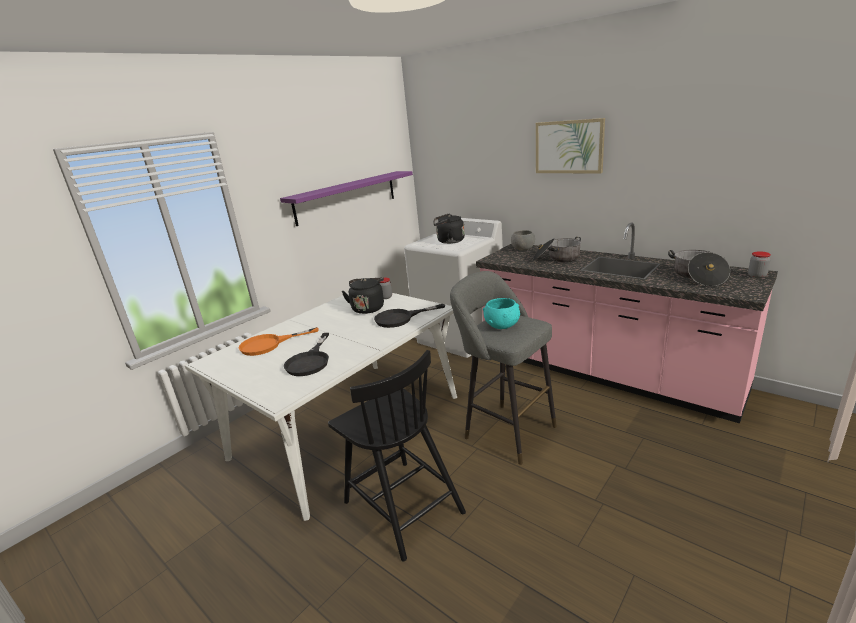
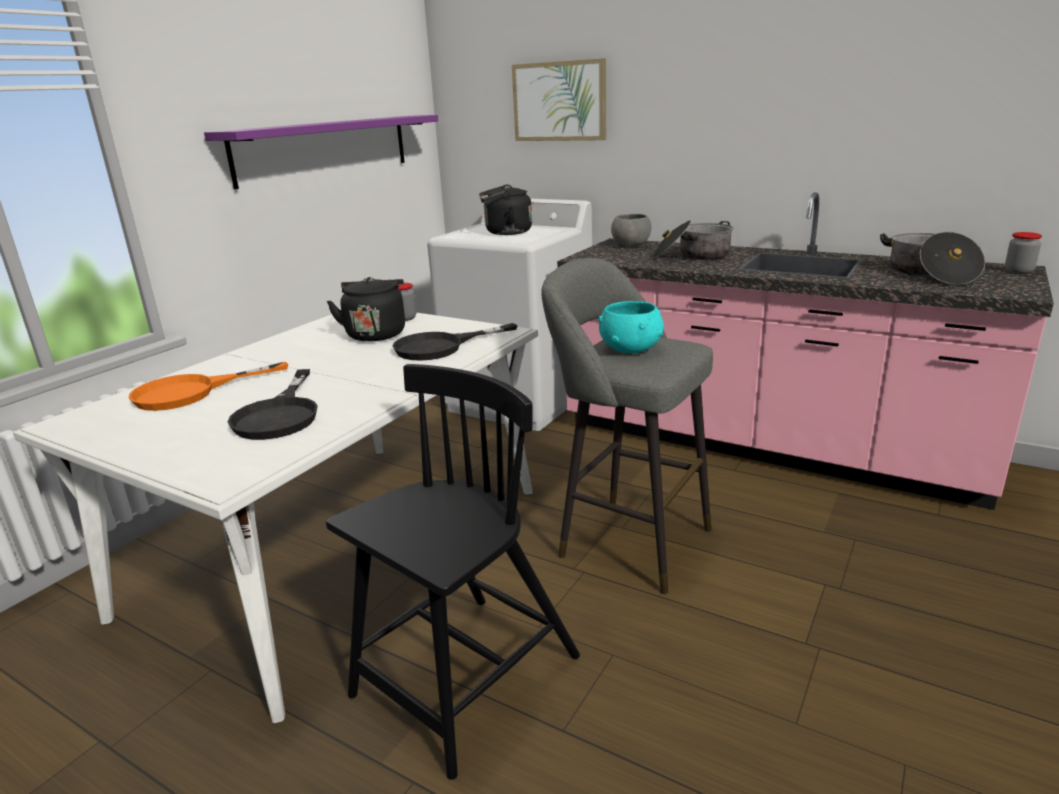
camera: 10 degrees left, 0 degrees up
black chair [328,350,466,561] -> black chair turned 90 degrees counterclockwise [326,364,580,780]
picture [536,118,605,173] -> picture moved to [512,58,606,141]

